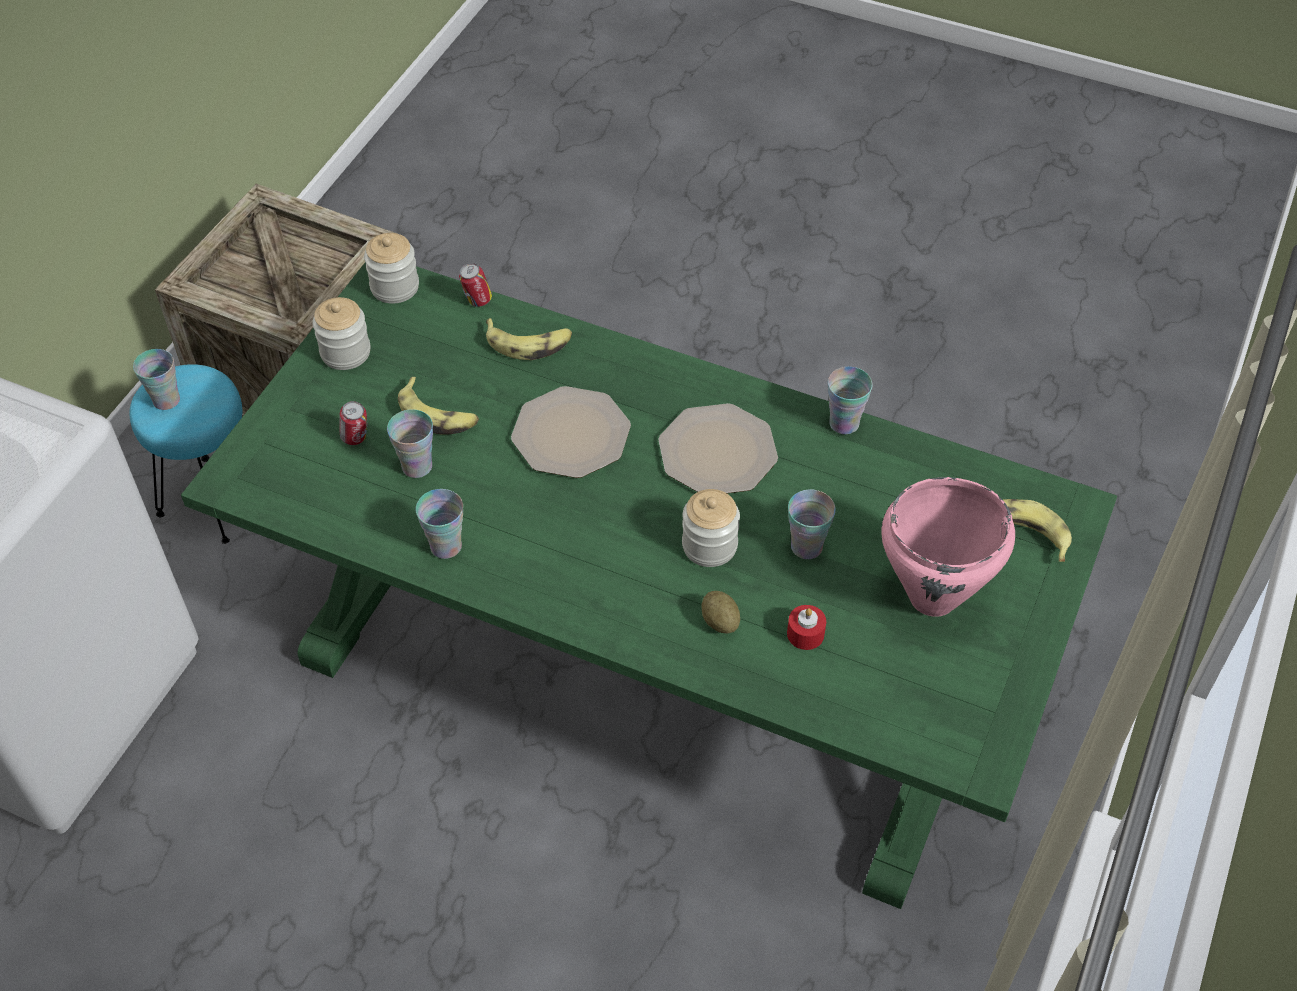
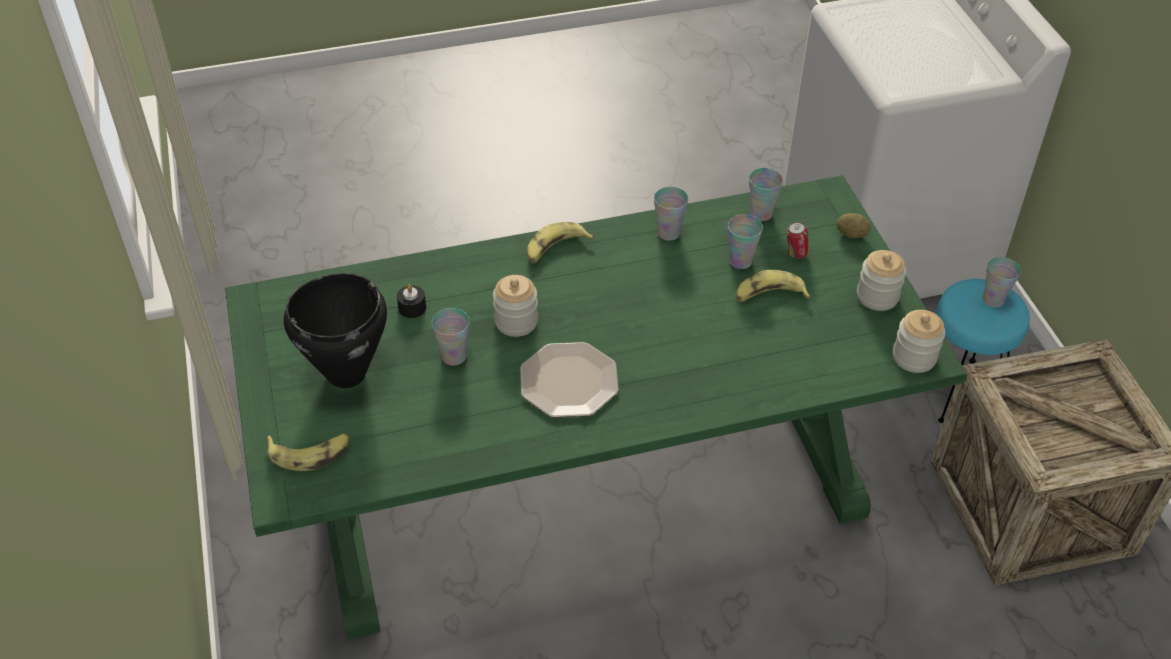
camera: 140 degrees right, 5 degrees down
can [459,263,492,307] -> none
banana [486,318,572,360] -> banana moved to [527,222,594,264]
plate [511,386,631,478] -> none
potato [701,591,740,633] -> potato moved to [836,213,871,239]
red candle [787,605,826,650] -> black candle [397,284,426,318]
cup [828,367,873,434] -> cup moved to [749,168,783,221]
pink cooking pot [881,477,1015,617] -> black cooking pot [284,273,387,388]

